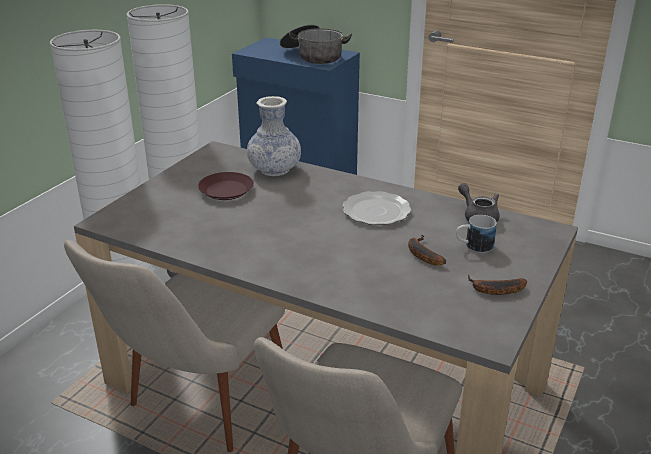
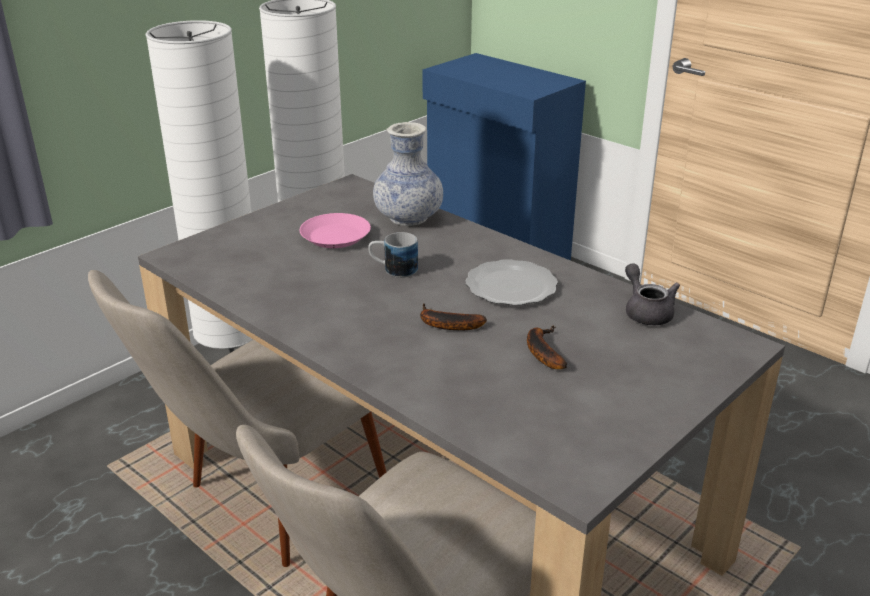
camera: 15 degrees right, 0 degrees up
brown plate [198,172,254,200] -> pink plate [300,213,371,248]
cooking pot [280,25,352,64] -> none
mug [456,215,497,253] -> mug moved to [368,232,418,278]
banana [468,275,527,295] -> banana moved to [420,304,487,330]

